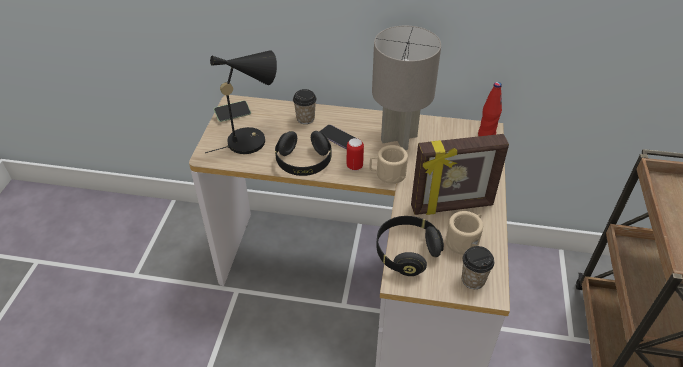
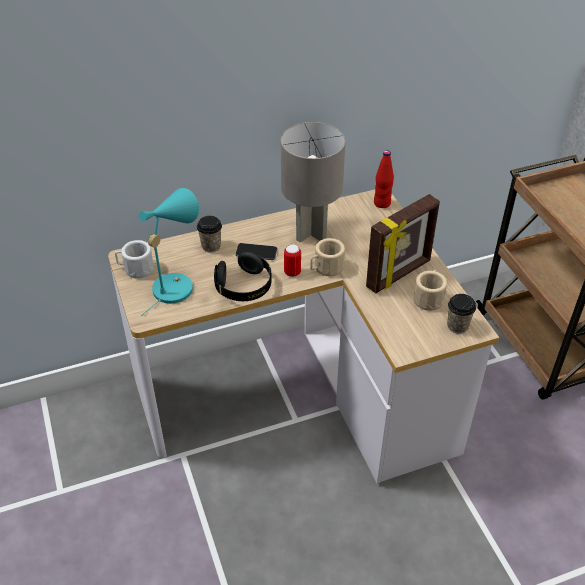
camera: 30 degrees left, 0 degrees up
black table lamp [205,50,277,154] -> turquoise table lamp [139,188,199,315]
phone [214,101,251,122] -> white mug [115,240,154,278]
black headphones [376,216,444,276] -> none

